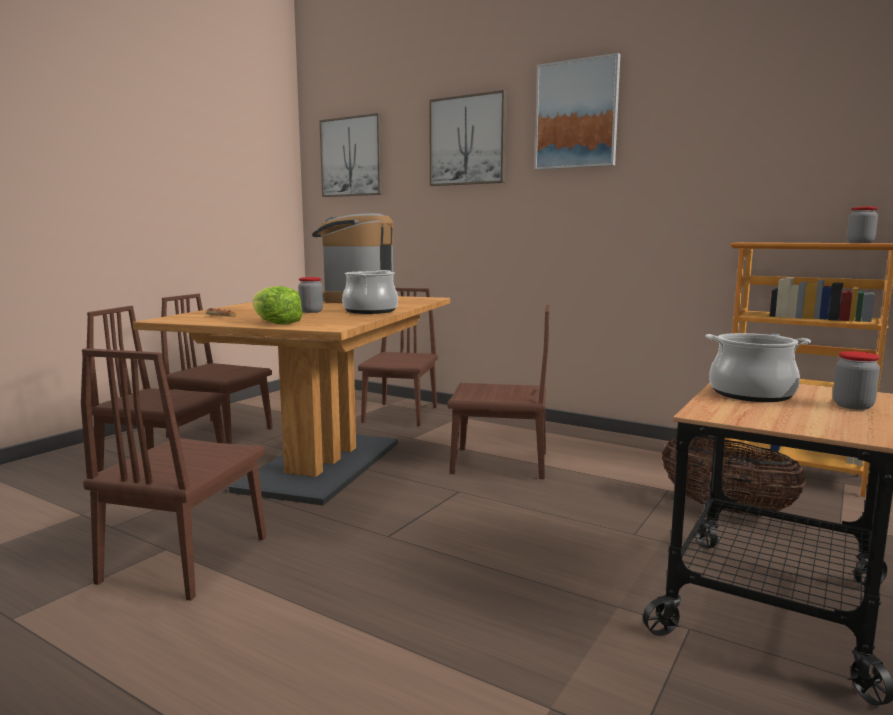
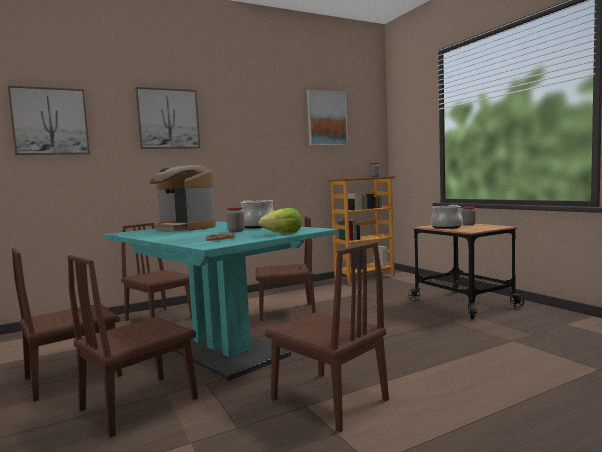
camera: 60 degrees left, 5 degrees down
brown dining table [133,296,450,505] -> turquoise dining table [104,221,338,381]
brown chair [447,305,550,479] -> brown chair turned 45 degrees clockwise [256,216,316,321]
picture [535,53,620,170] -> picture moved to [307,90,348,145]
basket [661,436,806,516] -> none

